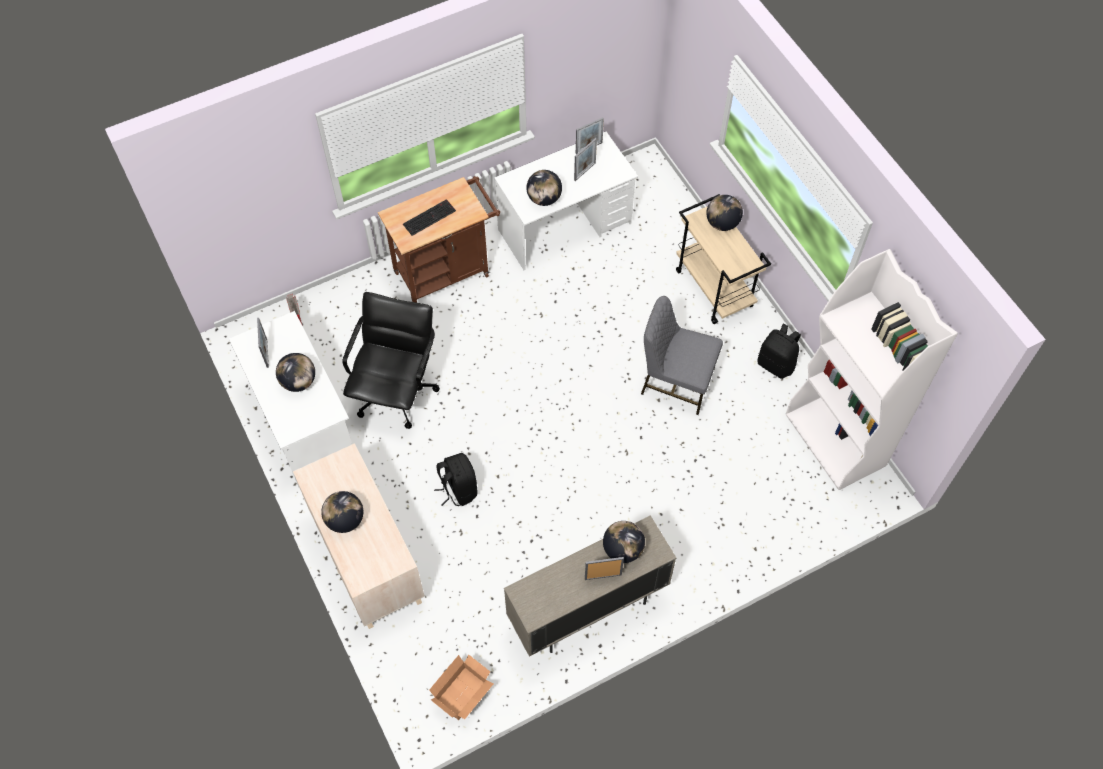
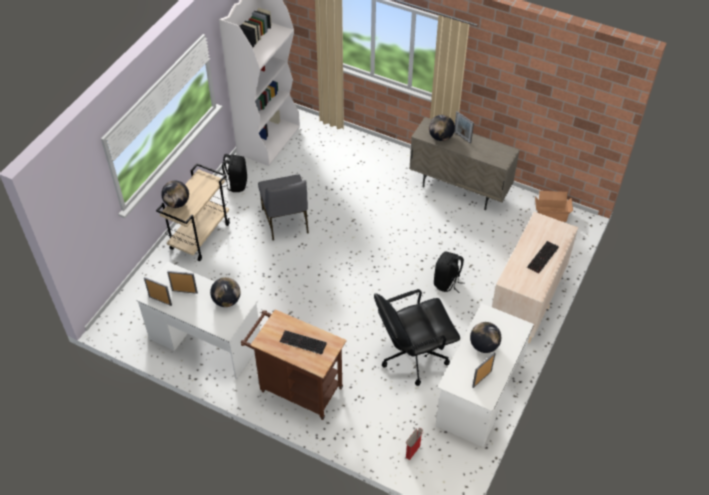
camera: 125 degrees left, 10 degrees down
globe [321,491,363,533] -> keyboard [527,241,559,274]

